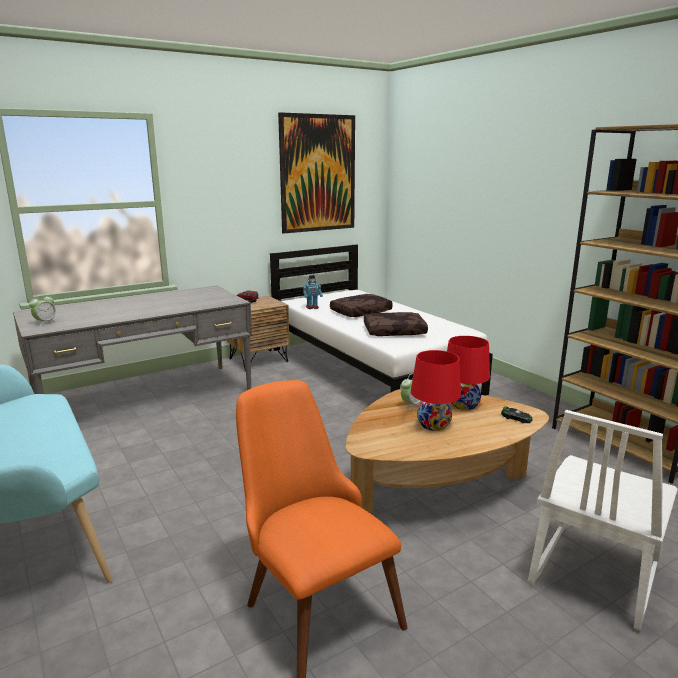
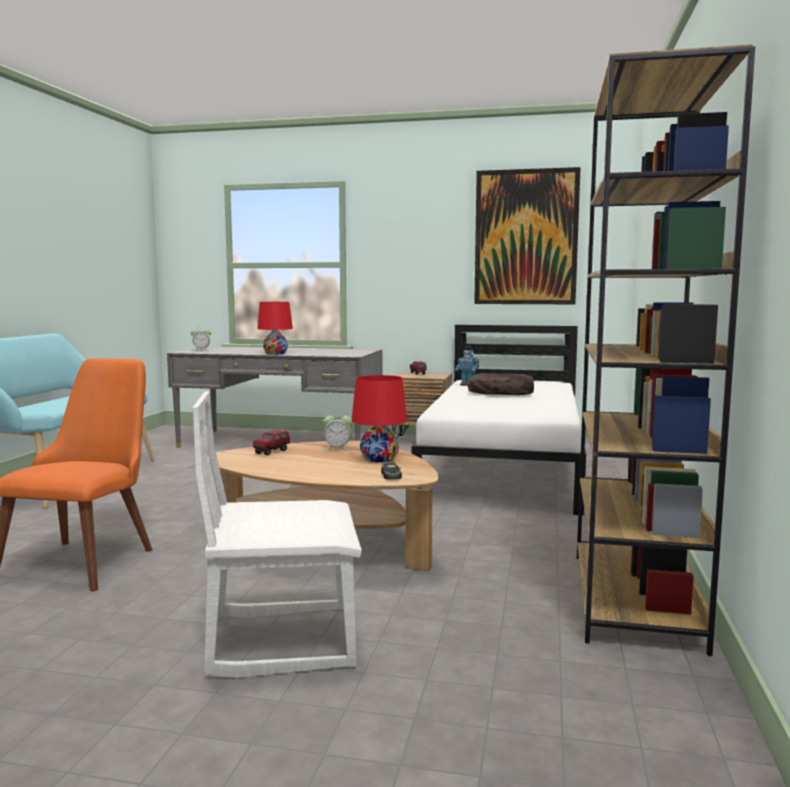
camera: 45 degrees right, 10 degrees down
brown pillow [364,312,428,336] -> none
red table lamp [411,350,461,431] -> red table lamp moved to [257,302,293,355]
none -> toy truck [253,430,290,456]

